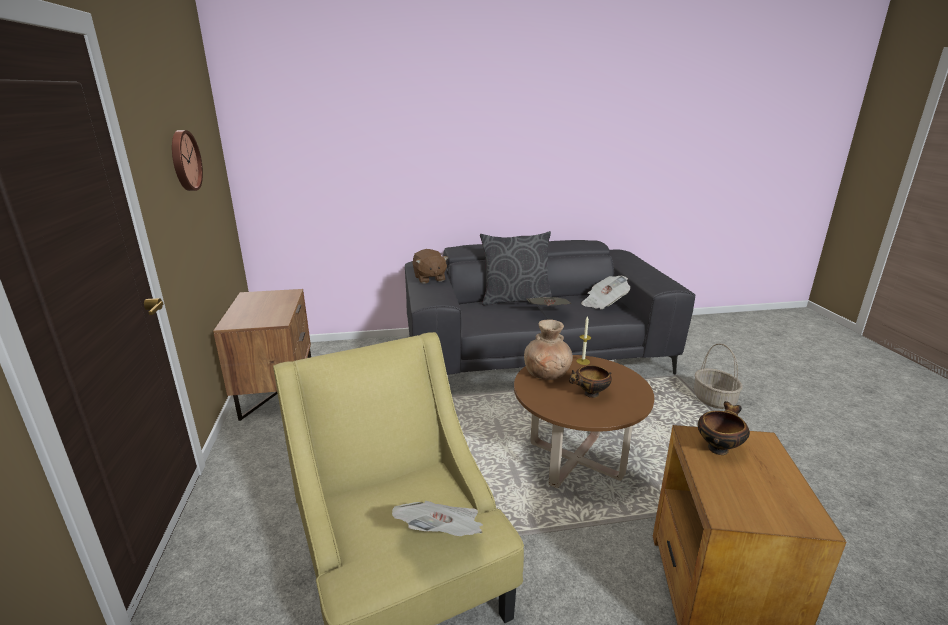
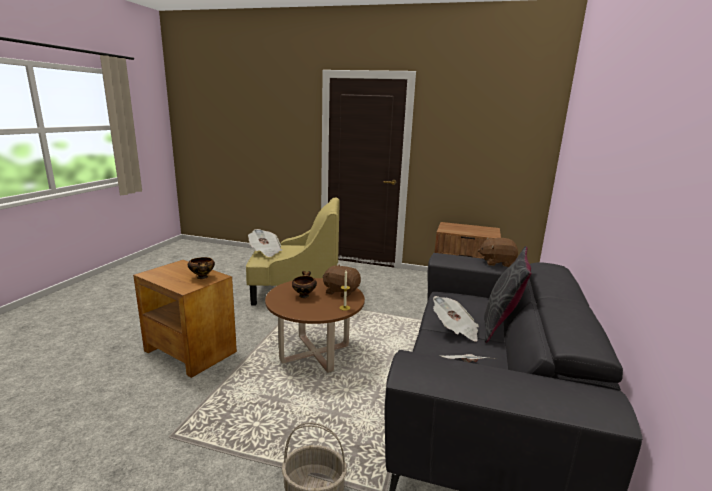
camera: 115 degrees right, 5 degrees down
wall clock [172,130,203,191] -> none
brown vase [524,320,573,380] -> brown plush toy [323,264,361,298]

